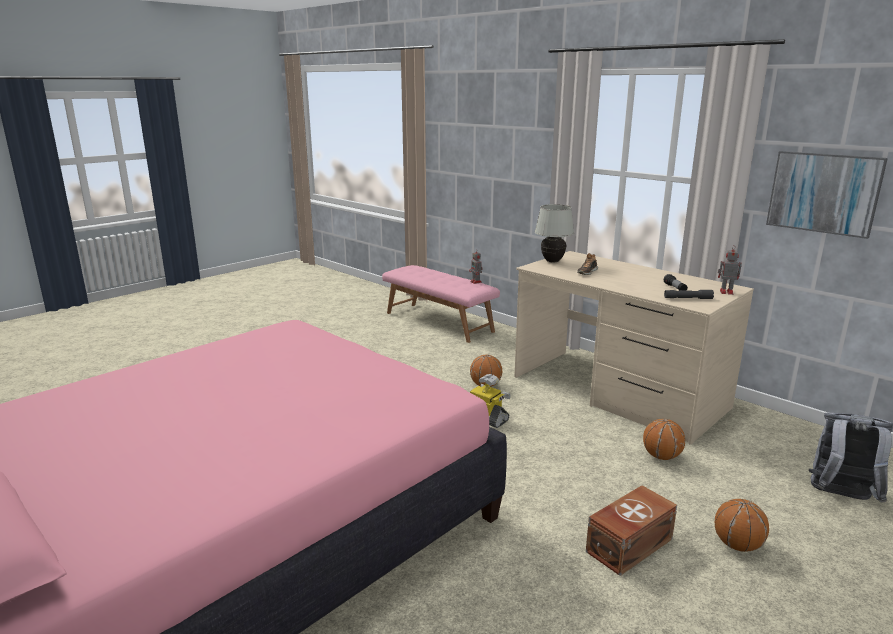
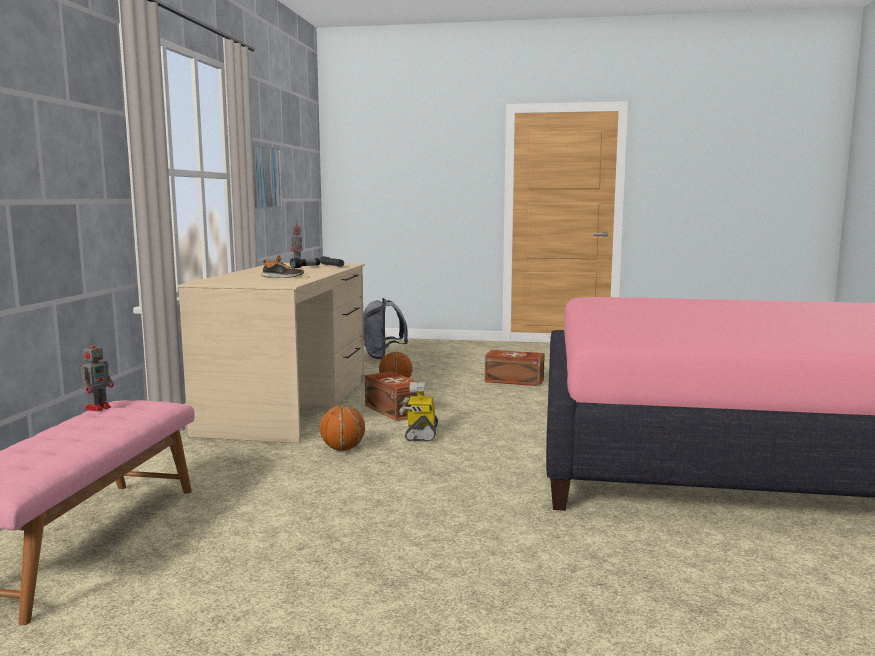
camera: 125 degrees left, 10 degrees down
white table lamp [535,204,574,263] -> none
basketball [715,499,769,552] -> none
none -> brown storage box [365,371,424,421]

